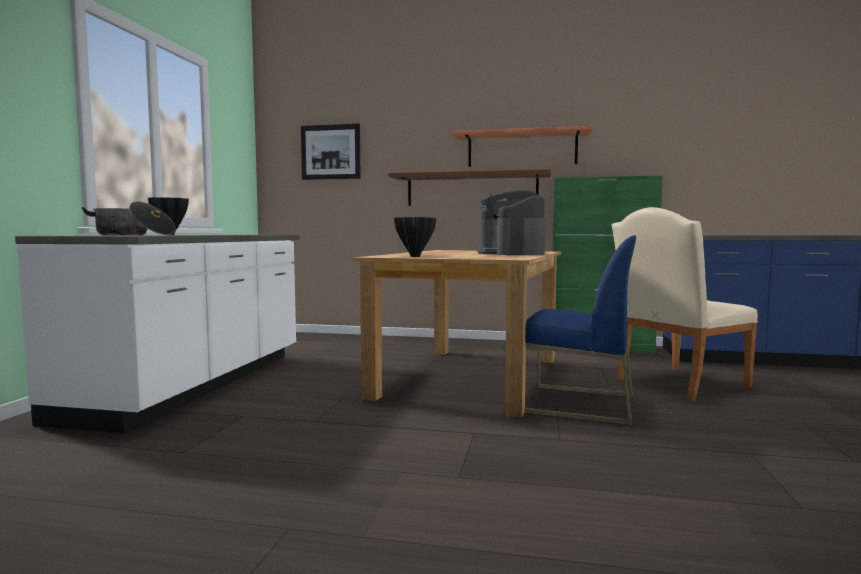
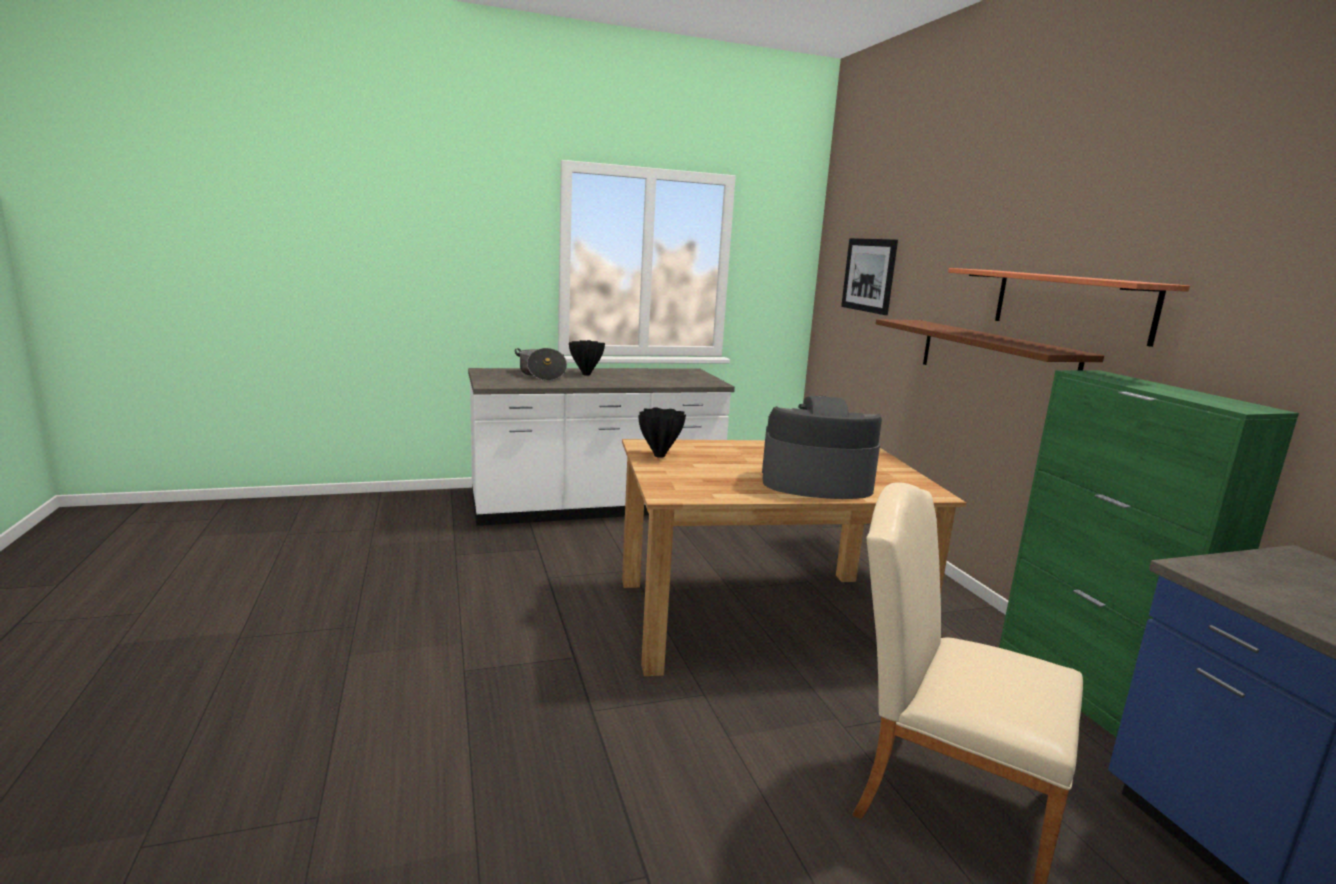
camera: 60 degrees right, 10 degrees up
coffee machine [476,190,545,255] -> coffee machine turned 45 degrees clockwise [762,396,882,499]
blue chair [525,235,636,425] -> none

